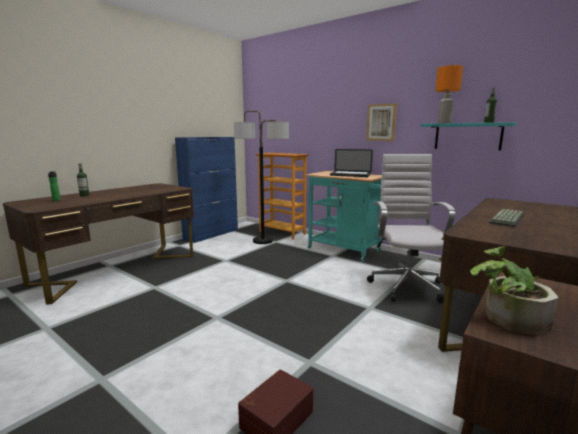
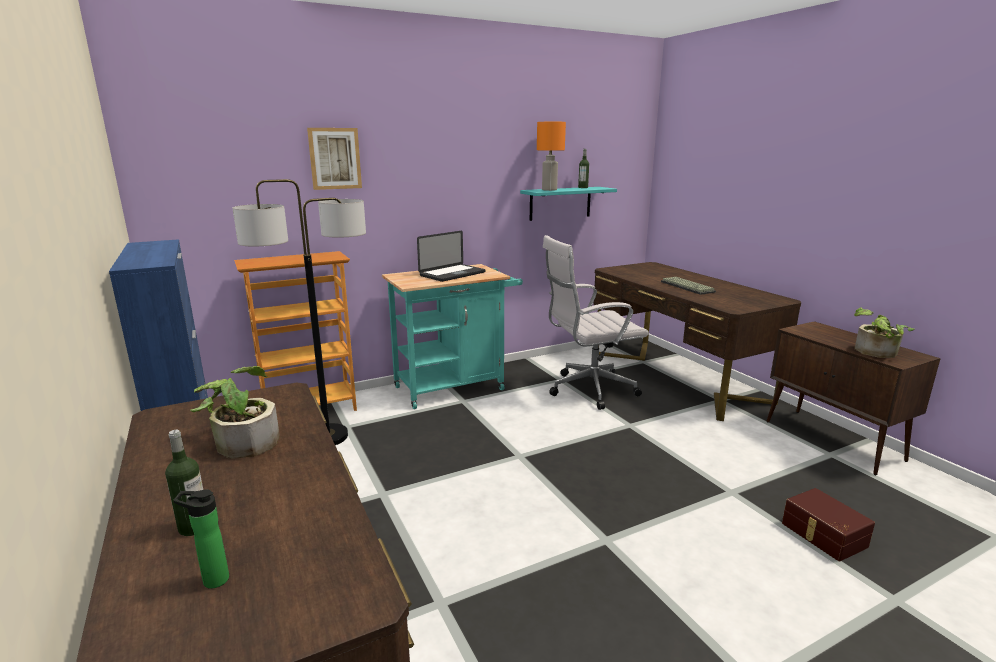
camera: 65 degrees left, 5 degrees up
picture [366,103,397,141] -> picture moved to [307,128,362,190]
white office chair [367,154,455,303] -> white office chair turned 45 degrees counterclockwise [543,235,649,410]
none -> potted plant [190,366,280,459]

